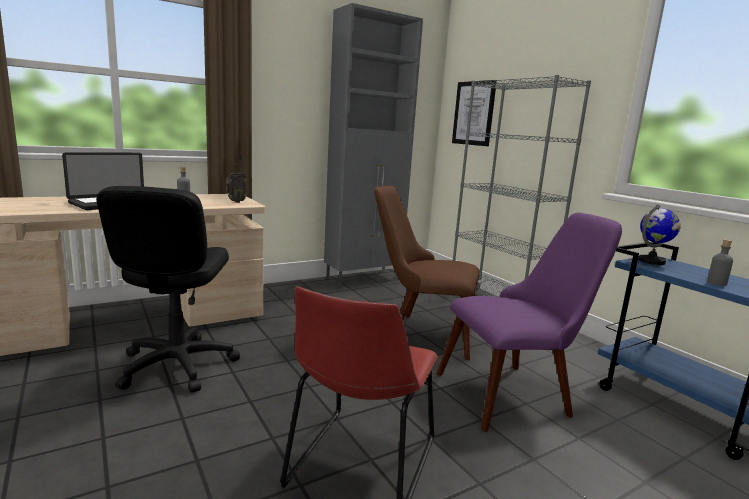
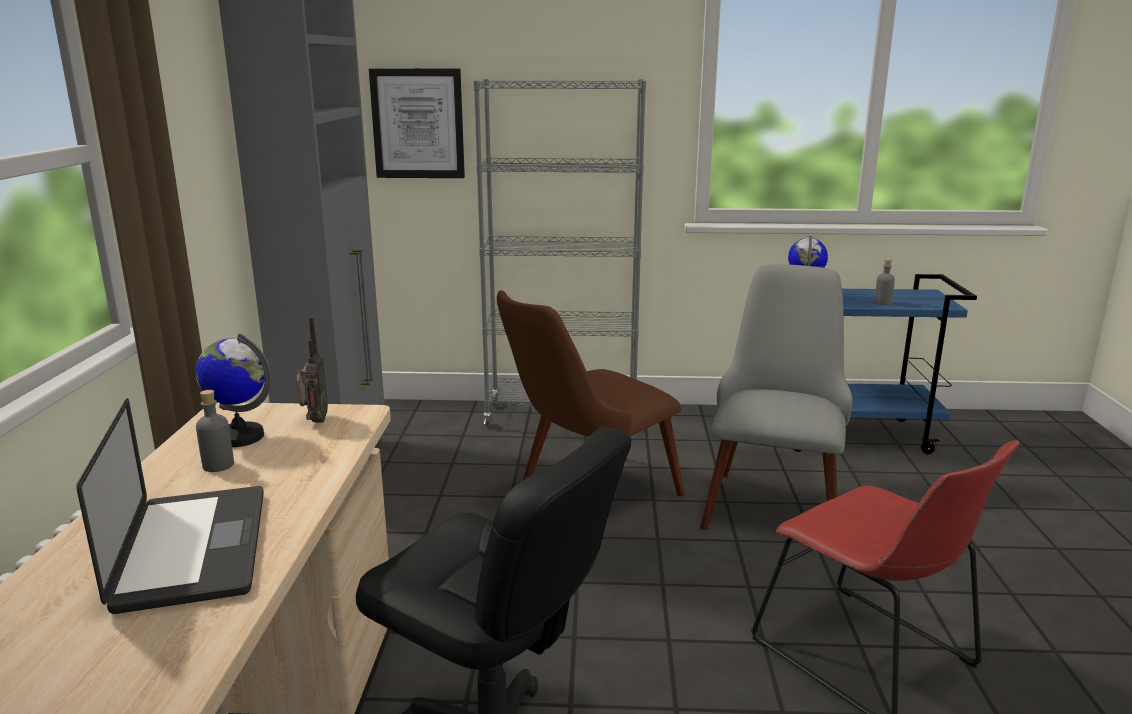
camera: 55 degrees left, 5 degrees up
purple chair [437,213,622,432] -> grey chair [700,264,852,530]
none -> globe [195,333,272,447]

